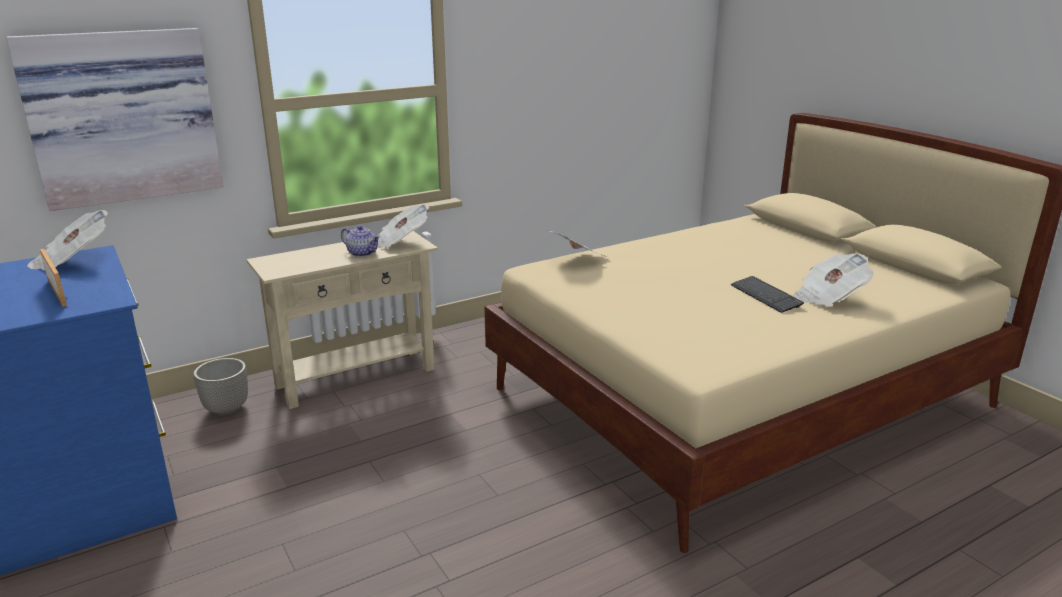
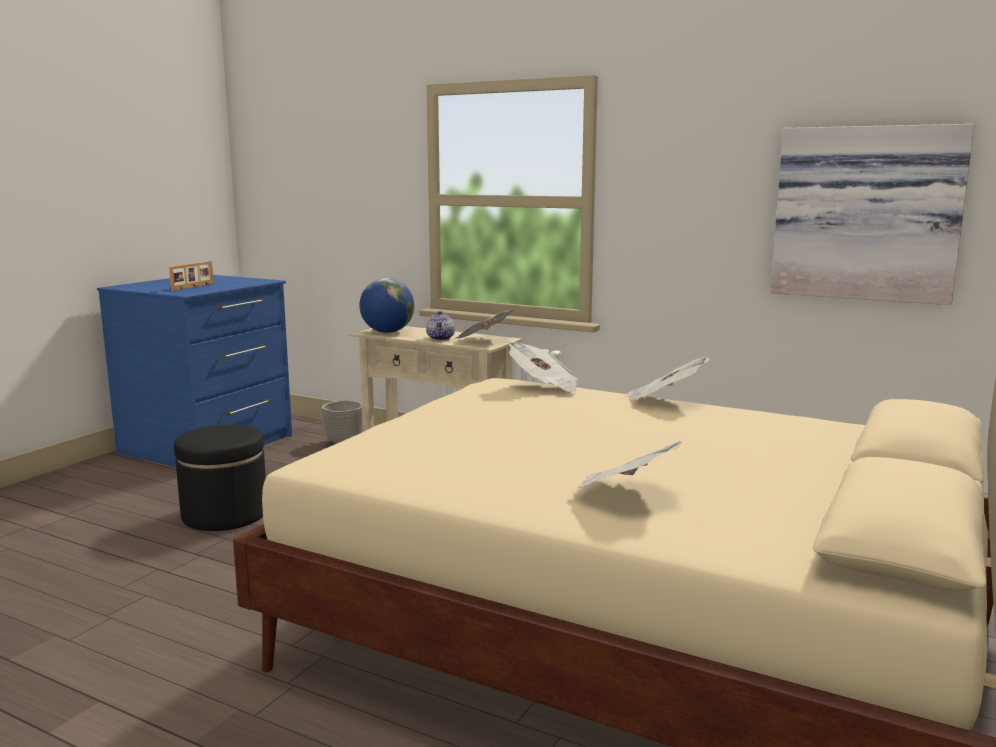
camera: 60 degrees right, 10 degrees down
picture [6,28,224,211] -> picture moved to [771,124,974,305]
newspaper [27,210,109,270] -> newspaper moved to [627,357,709,401]
keyboard [731,276,804,313] -> none
none -> black ottoman [174,425,266,531]
none -> globe [359,278,414,333]

